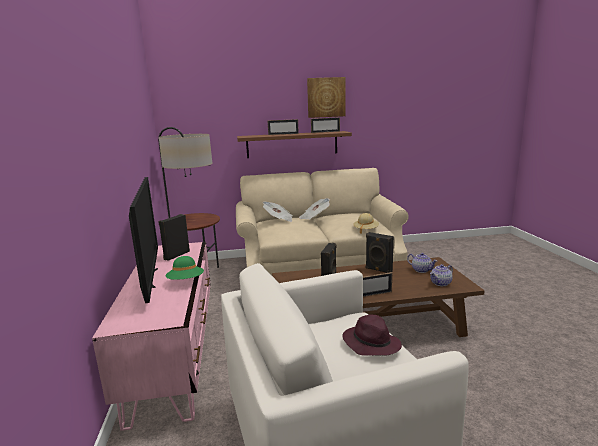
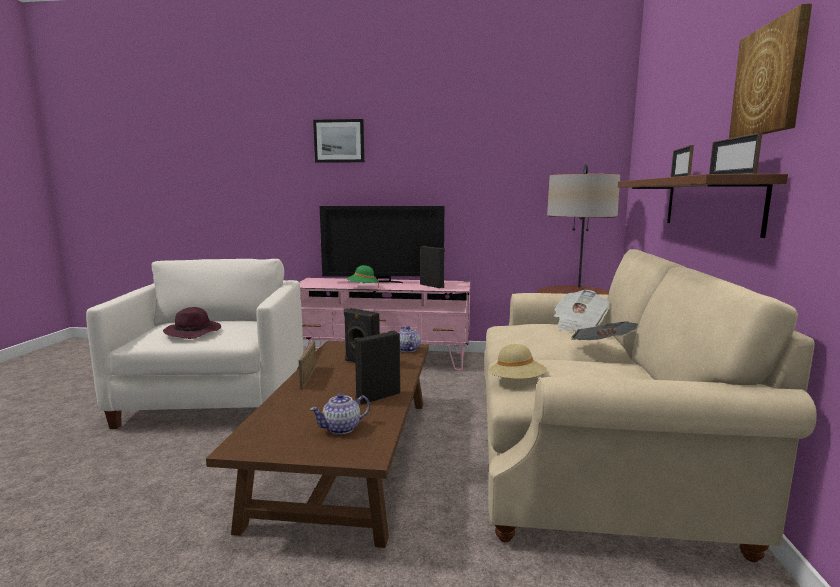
camera: 105 degrees right, 5 degrees down
teapot [430,264,453,286] -> teapot moved to [398,326,421,352]
none -> picture [313,119,364,163]

